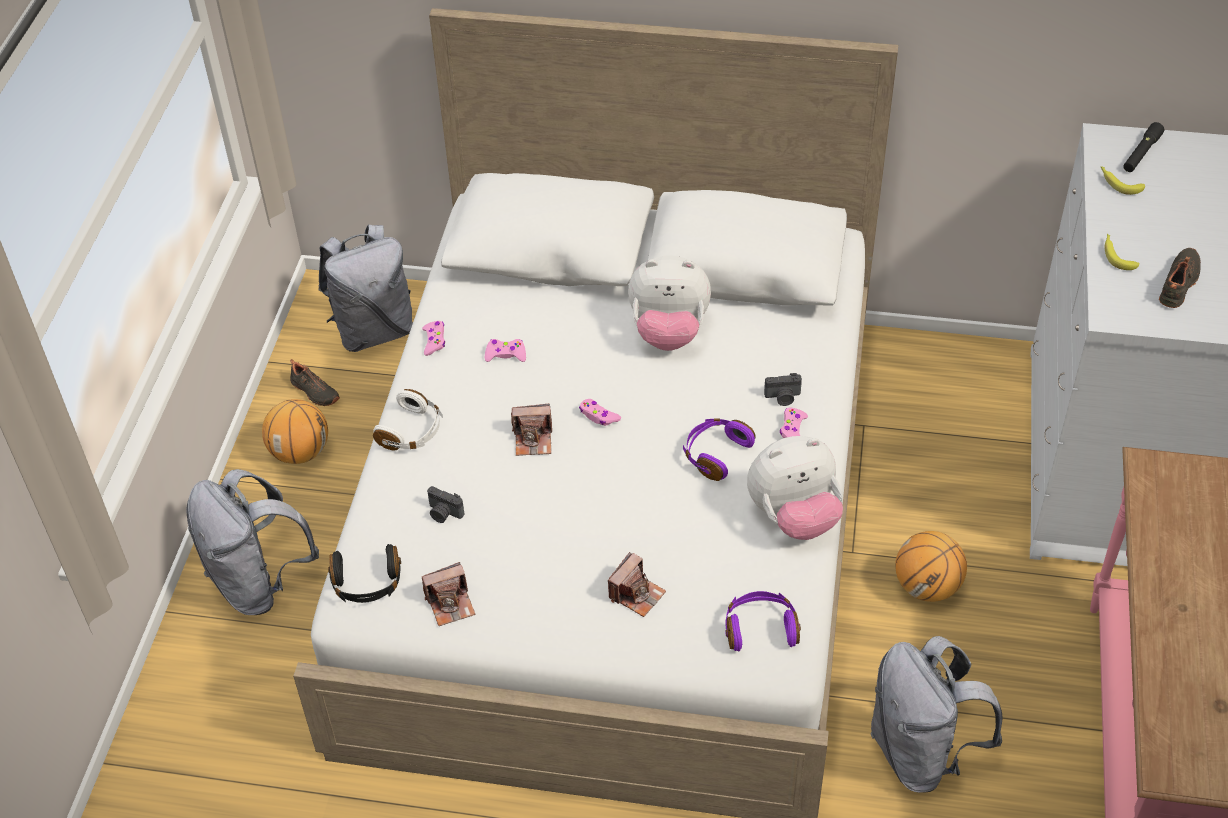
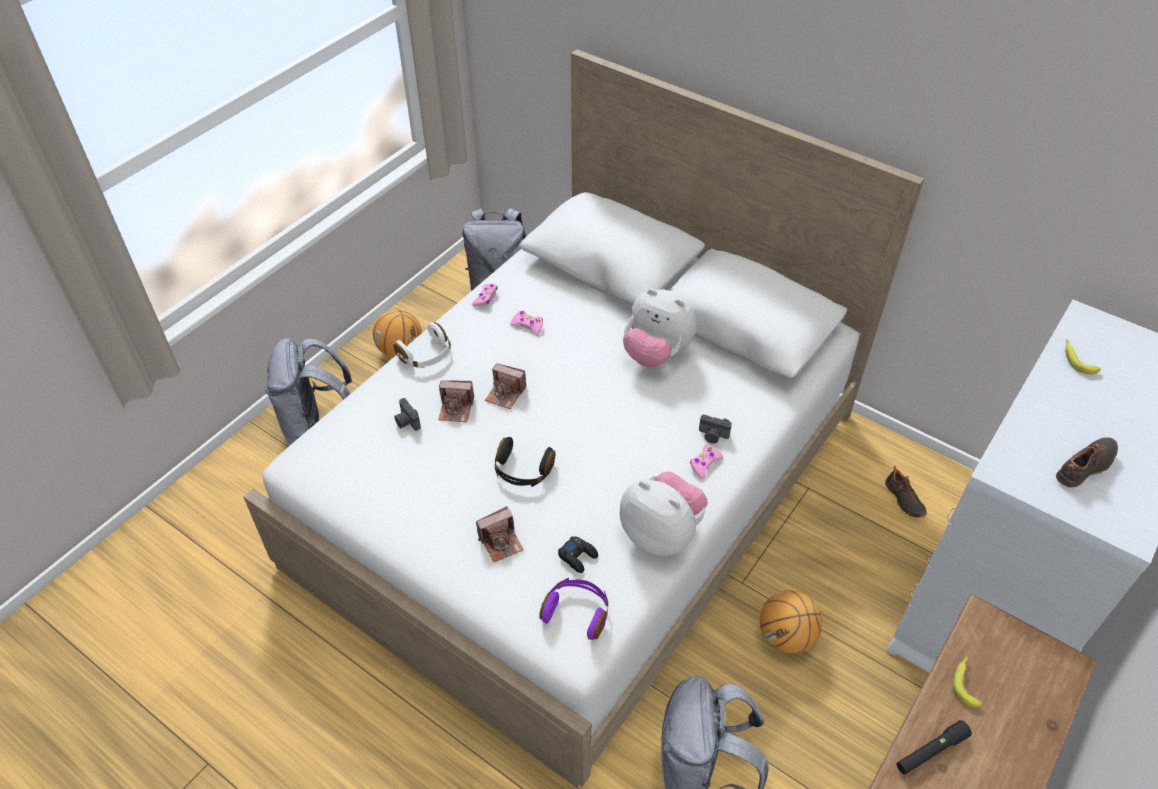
camera: 25 degrees right, 0 degrees up
black shoe [290,359,340,406] -> black shoe moved to [885,466,927,518]
black headphones [328,544,401,603] -> black headphones moved to [495,437,555,487]
camera [422,562,475,626] -> camera moved to [438,380,474,422]
pink game controller [579,399,621,426] -> none
purple headphones [683,418,755,481] -> none
plush toy [747,436,843,540] -> plush toy turned 150 degrees counterclockwise [620,471,708,556]
banana [1105,234,1140,270] -> banana moved to [953,655,982,708]
black flashlight [1123,122,1164,172] -> black flashlight moved to [897,720,972,775]
none -> black game controller [558,536,598,573]

